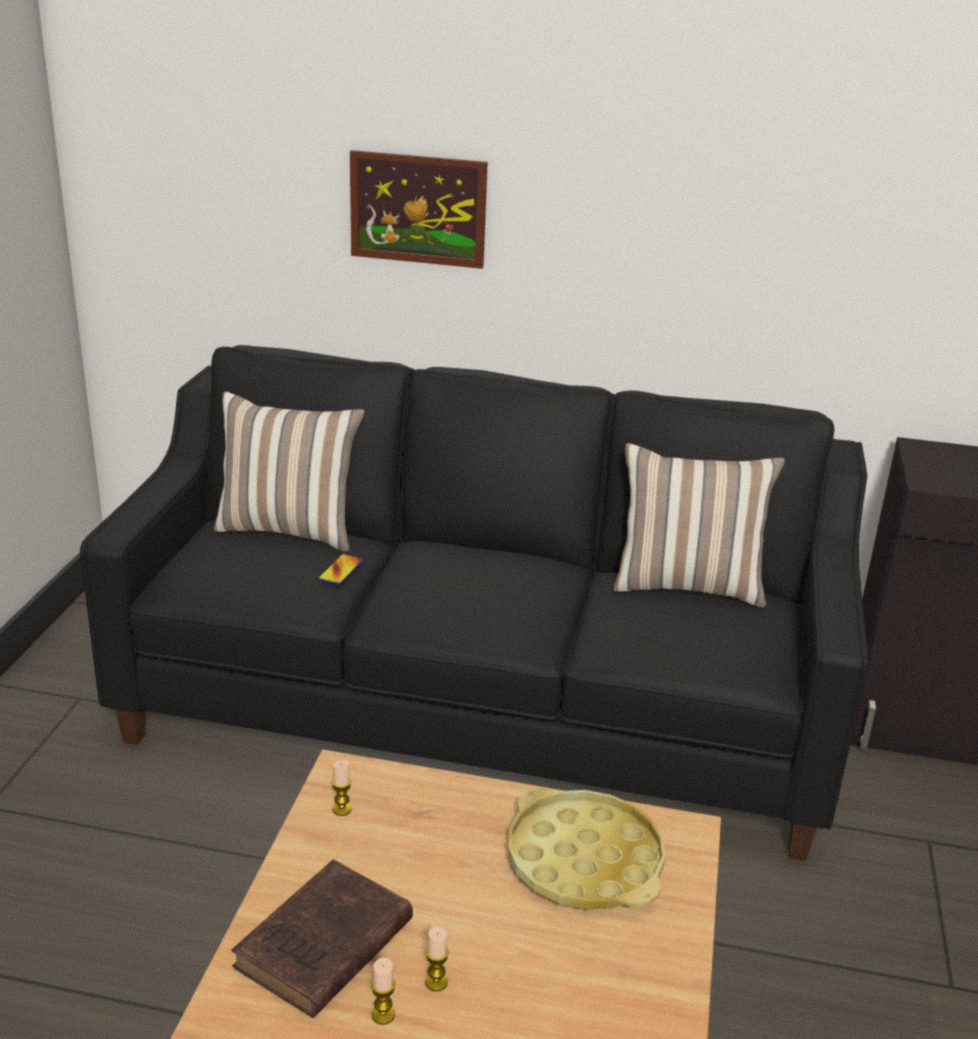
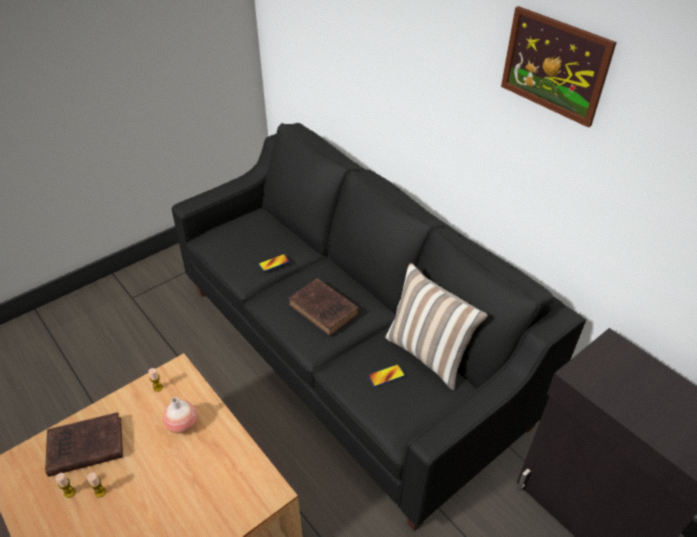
camera: 40 degrees right, 15 degrees up
pillow [214,391,365,552] -> none
picture [350,150,488,269] -> picture moved to [501,6,617,128]
yellow tray [508,787,665,909] -> none
none -> vase [163,397,197,434]
none -> brown book [288,278,360,336]
none -> phone [368,364,405,387]

